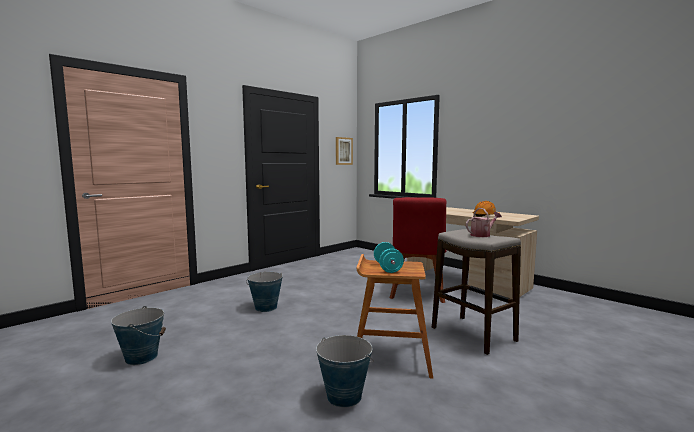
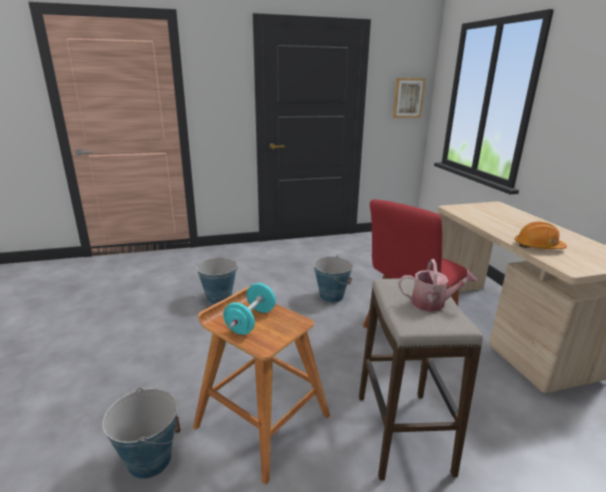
camera: 30 degrees right, 15 degrees up
bucket [111,306,166,365] -> bucket moved to [314,256,353,303]

